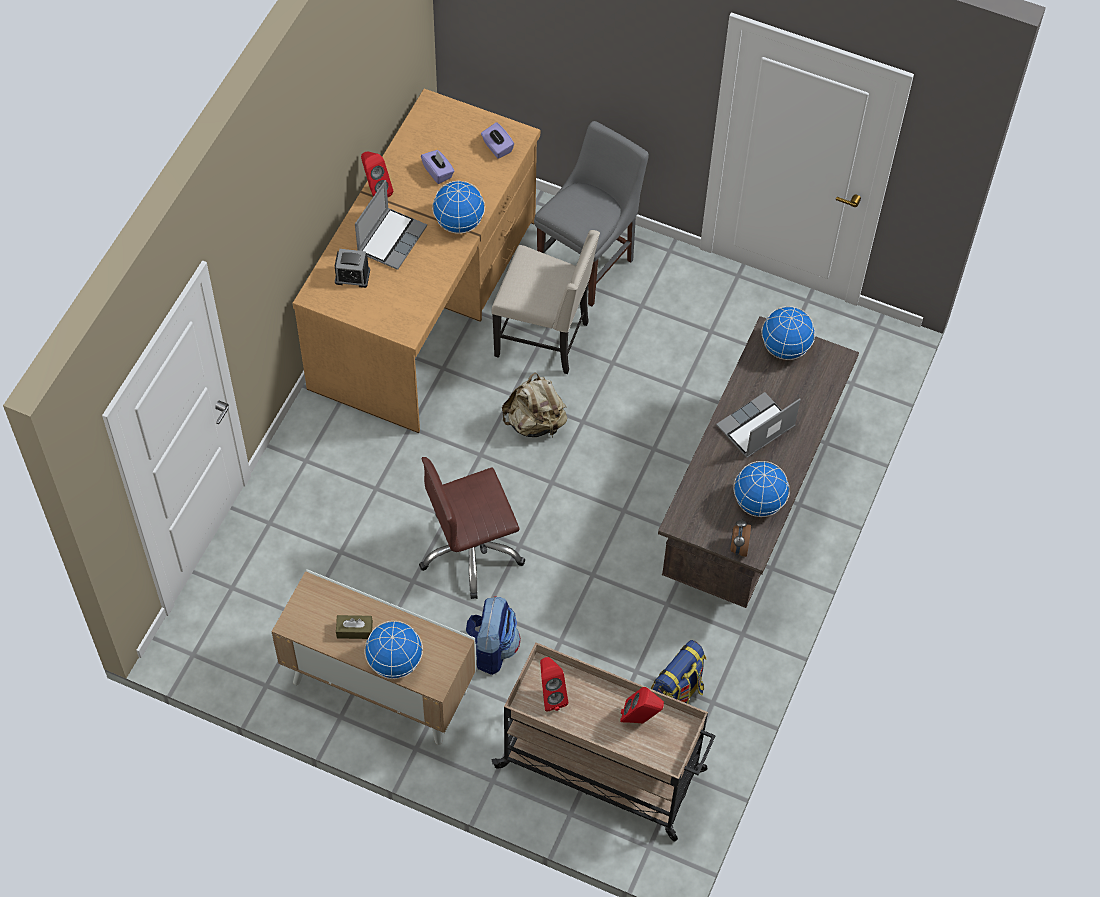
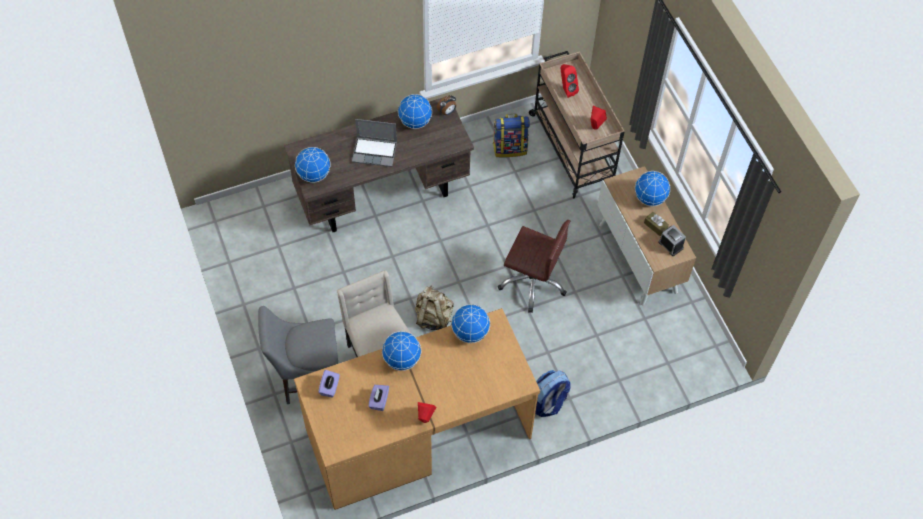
camera: 135 degrees left, 0 degrees up
alarm clock [335,249,370,288] -> alarm clock moved to [658,225,686,256]
laptop [355,180,427,270] -> none
backpack [466,596,521,675] -> backpack moved to [535,370,571,417]
none -> globe [451,304,490,343]

